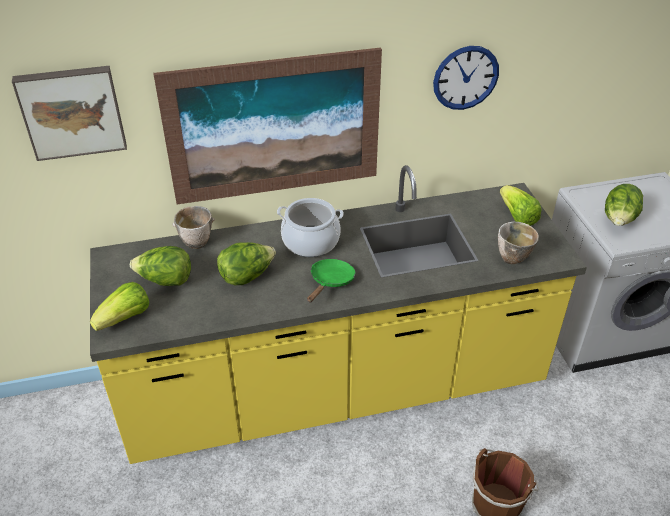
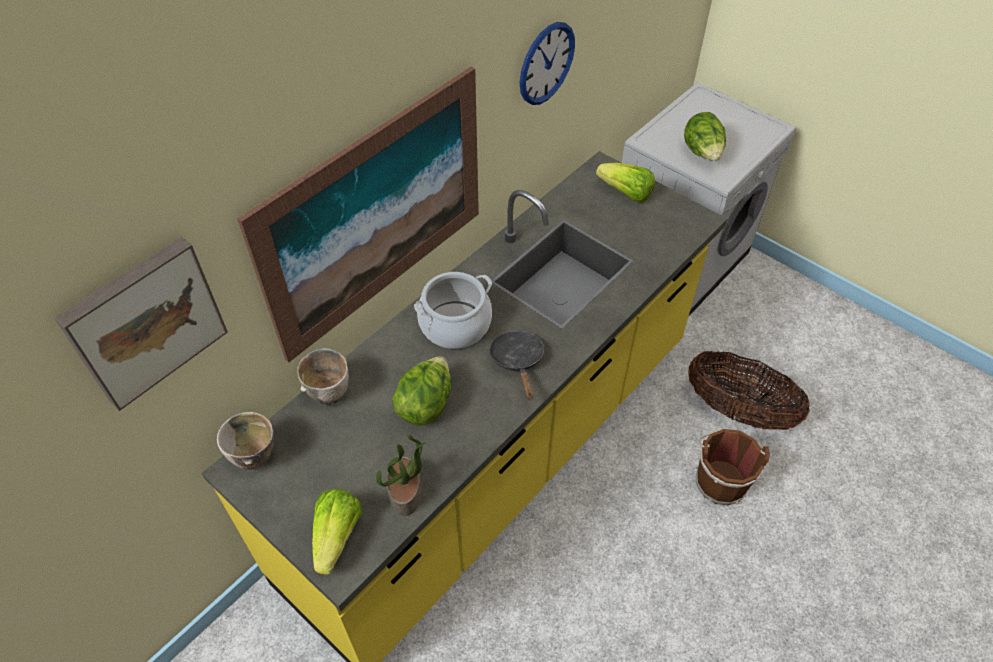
camera: 35 degrees left, 10 degrees up
lettuce [130,246,191,286] -> none
green frying pan [307,259,355,302] -> black frying pan [489,330,544,400]
bowl [498,221,539,264] -> bowl moved to [217,412,274,470]
none -> potted plant [376,434,427,516]
none -> basket [688,351,810,430]

